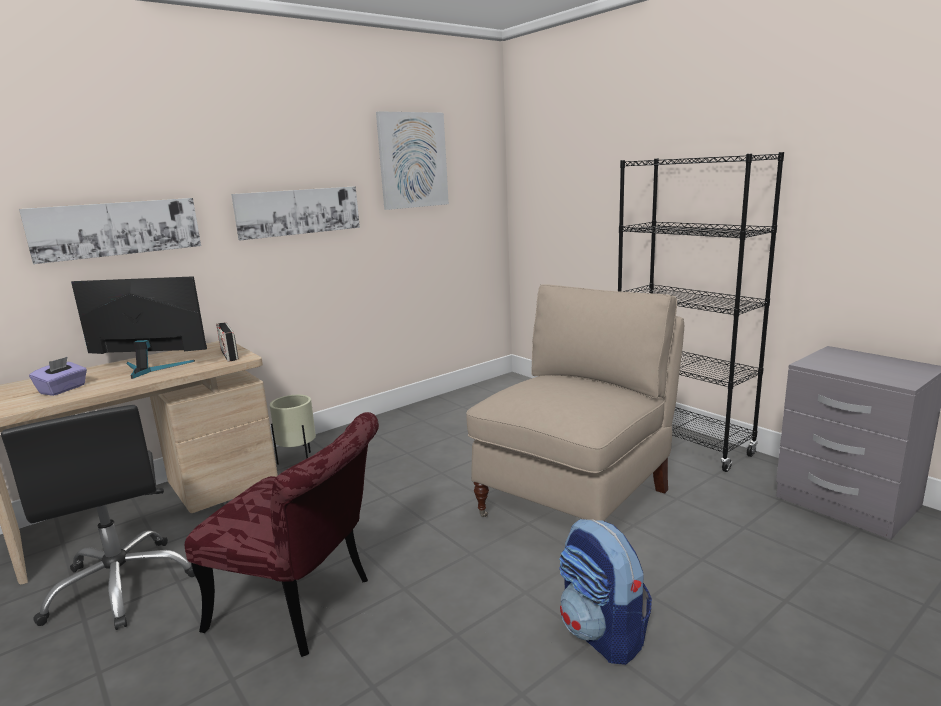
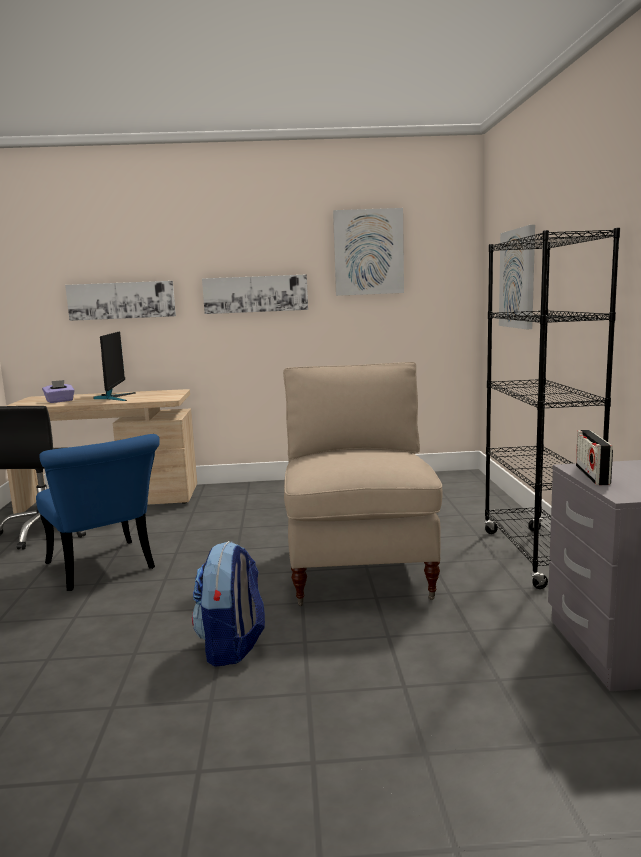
camera: 35 degrees right, 5 degrees down
monitor [71,276,207,379] -> monitor turned 45 degrees clockwise [94,331,135,401]
red chair [185,412,379,657] -> blue chair [36,434,160,591]
radio [216,322,239,361] -> radio moved to [576,430,613,485]
beige planter [270,395,316,465] -> none
beige chair [466,284,684,521] -> beige chair turned 75 degrees counterclockwise [283,362,443,606]
none -> picture [499,225,535,329]

